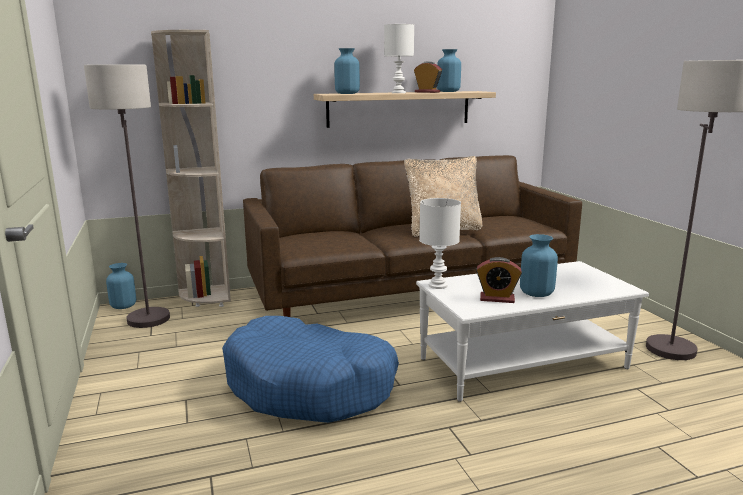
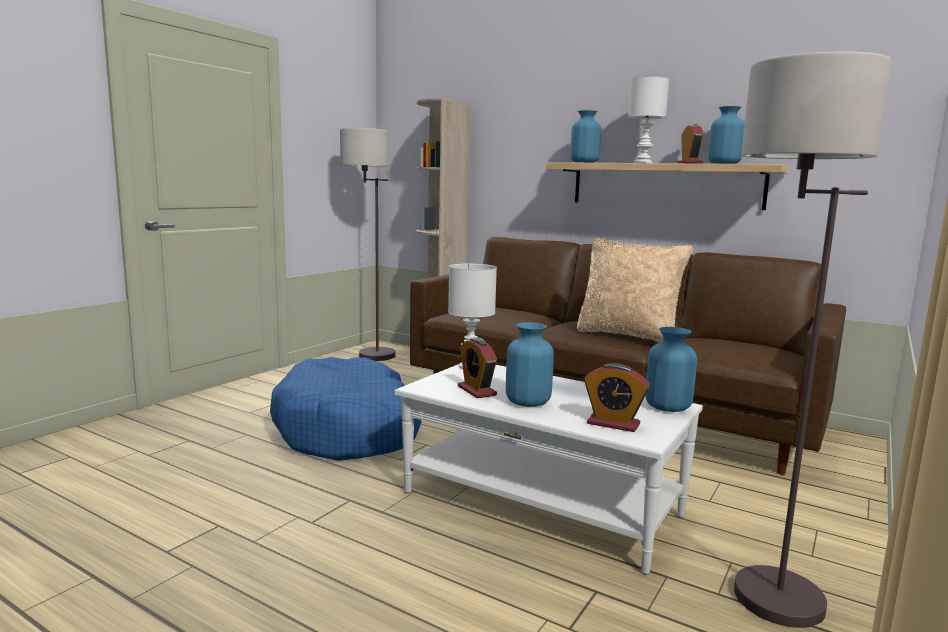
camera: 50 degrees right, 5 degrees down
blue vase [106,263,136,309] -> blue vase moved to [646,327,697,412]
none -> alarm clock [584,363,650,432]

